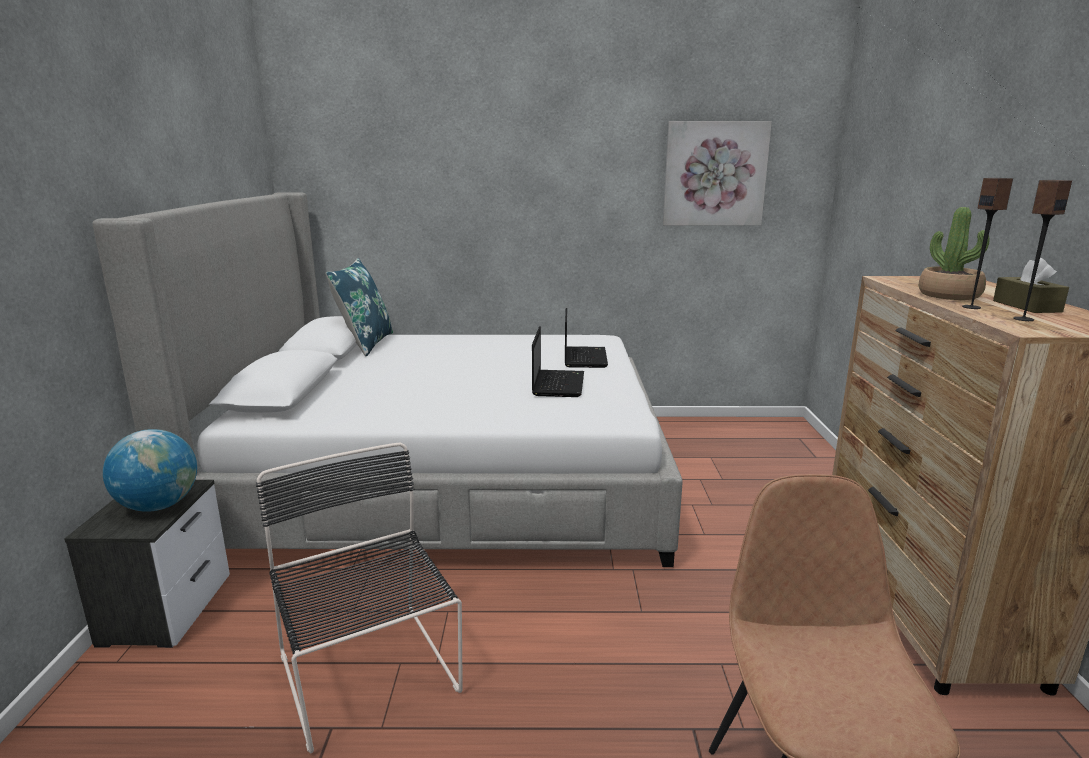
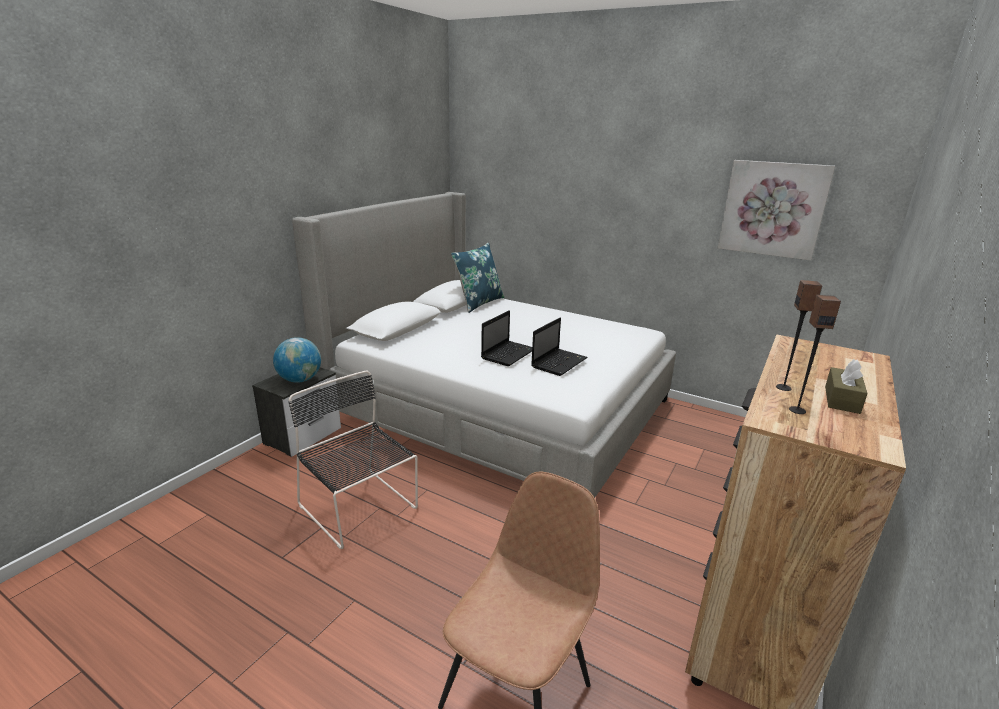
camera: 30 degrees right, 5 degrees up
black chair [256,443,463,753] -> black chair turned 45 degrees counterclockwise [289,370,418,549]
laptop [565,308,608,368] -> laptop moved to [481,310,532,366]
potted plant [919,207,990,300] -> none

